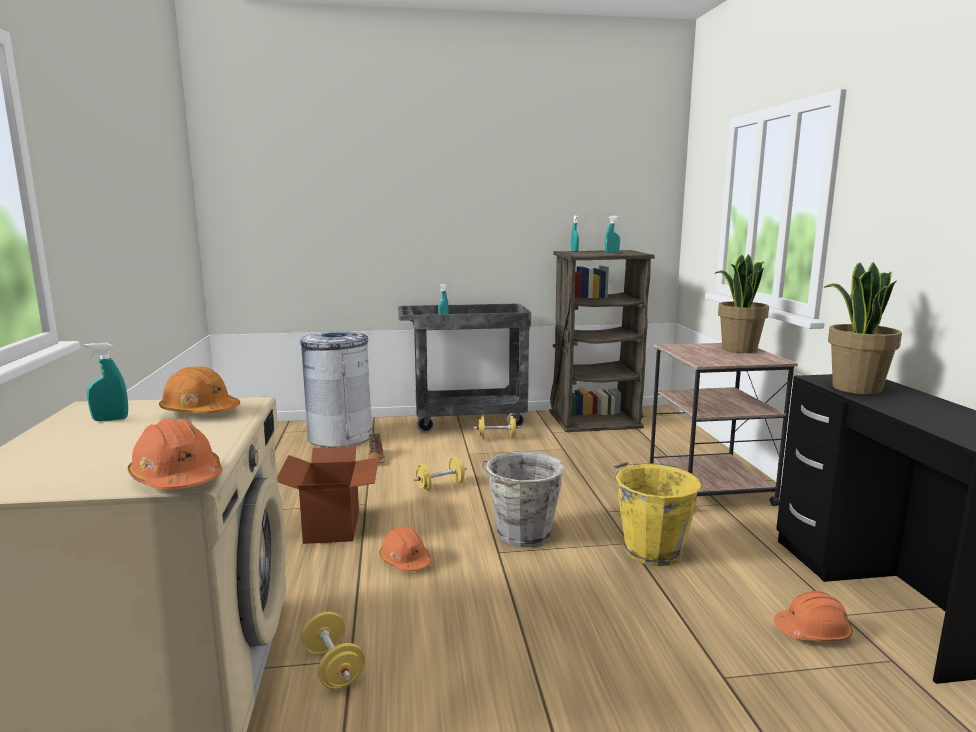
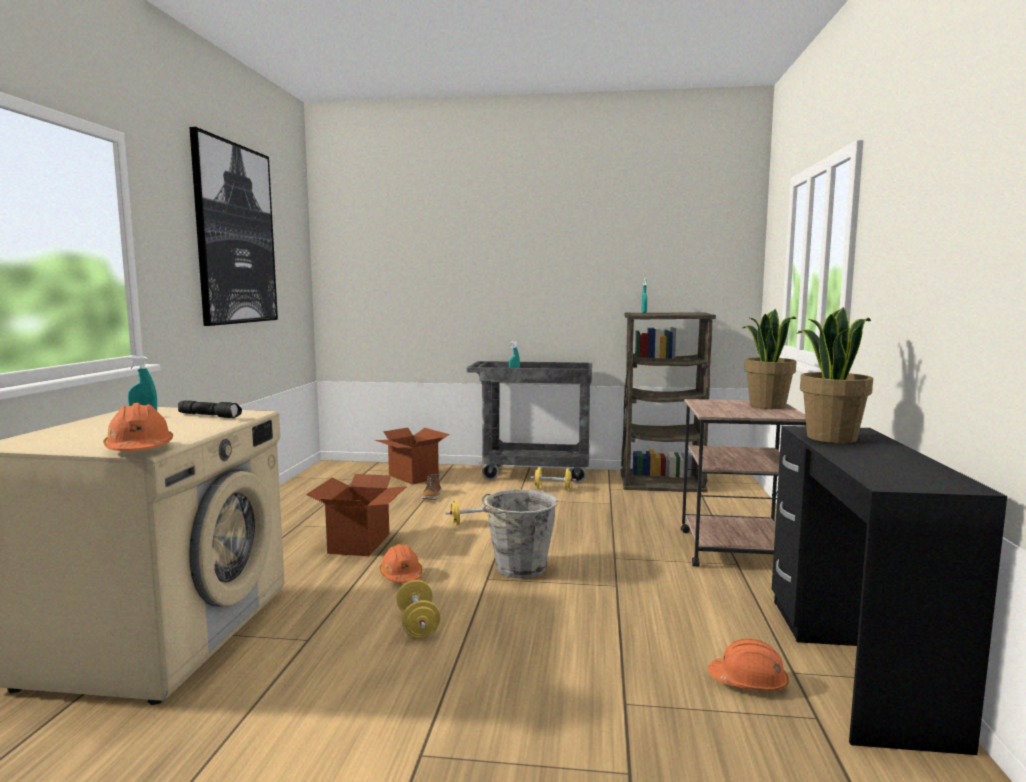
camera: 15 degrees right, 5 degrees down
orange hard hat [159,366,240,413] -> black flashlight [178,401,242,418]
grey trash can [300,331,373,447] -> cardboard box [375,428,449,485]
yellow dumbbell [301,612,365,690] -> yellow dumbbell moved to [396,580,440,638]
turquoise spray bottle [605,216,620,253] -> none
yellow bucket [614,462,701,566] -> none
none -> picture [189,127,278,326]

